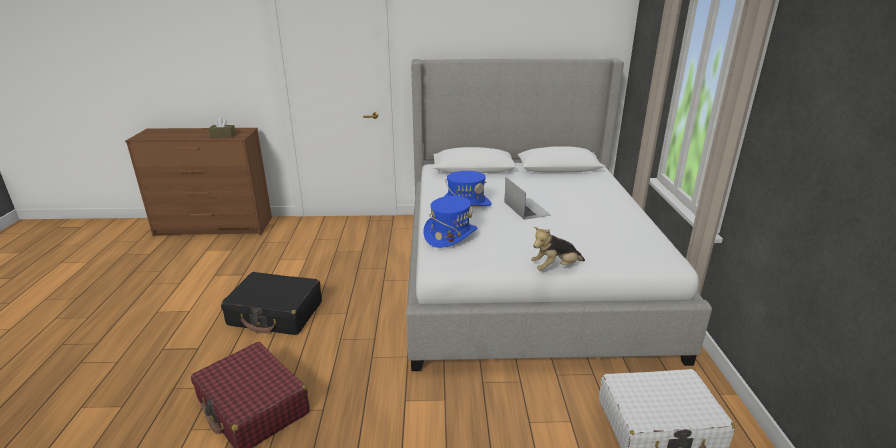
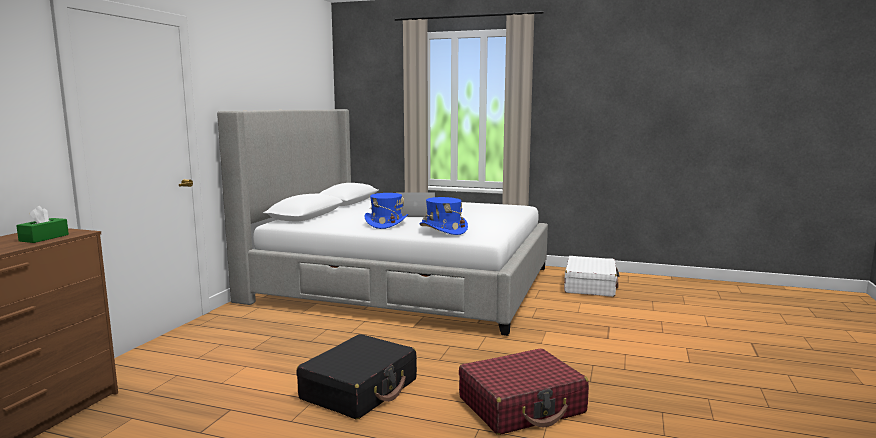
camera: 70 degrees left, 15 degrees down
brown tissue box [208,117,236,138] -> green tissue box [16,206,69,243]
plush toy [531,227,585,270] -> none

